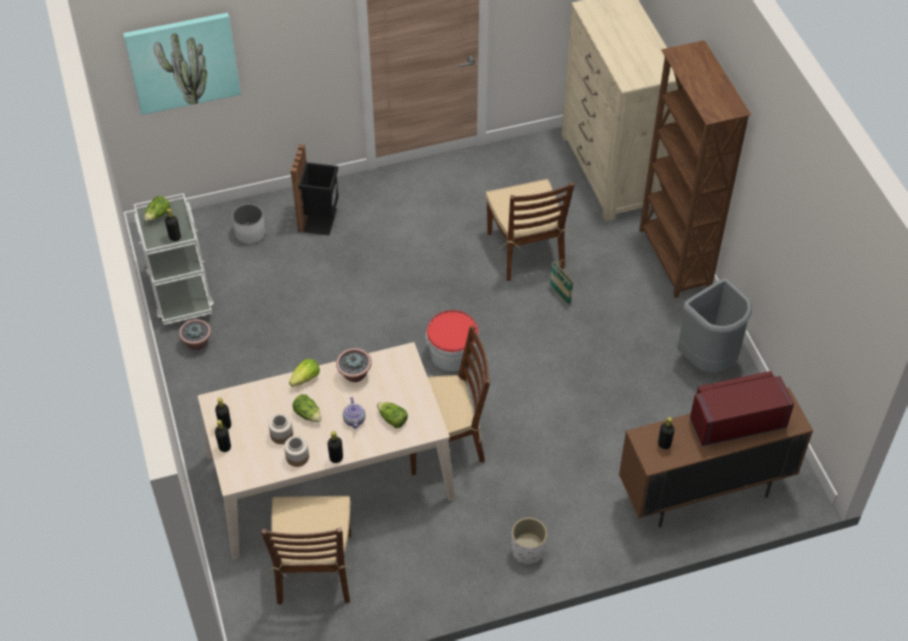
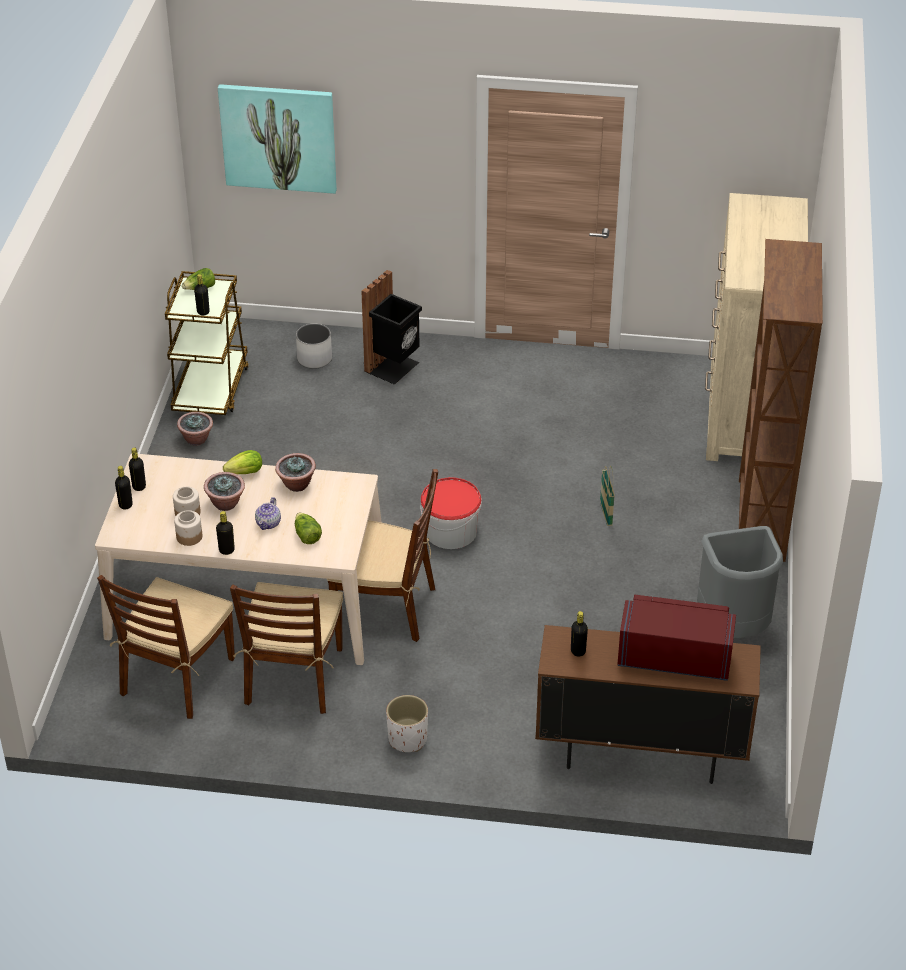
camera: 25 degrees right, 10 degrees down
white cart [134,193,214,325] -> brown cart [165,271,249,415]
lettuce [292,394,321,422] -> potted plant [204,472,245,511]
brown chair [486,179,575,281] -> brown chair moved to [230,582,343,714]

